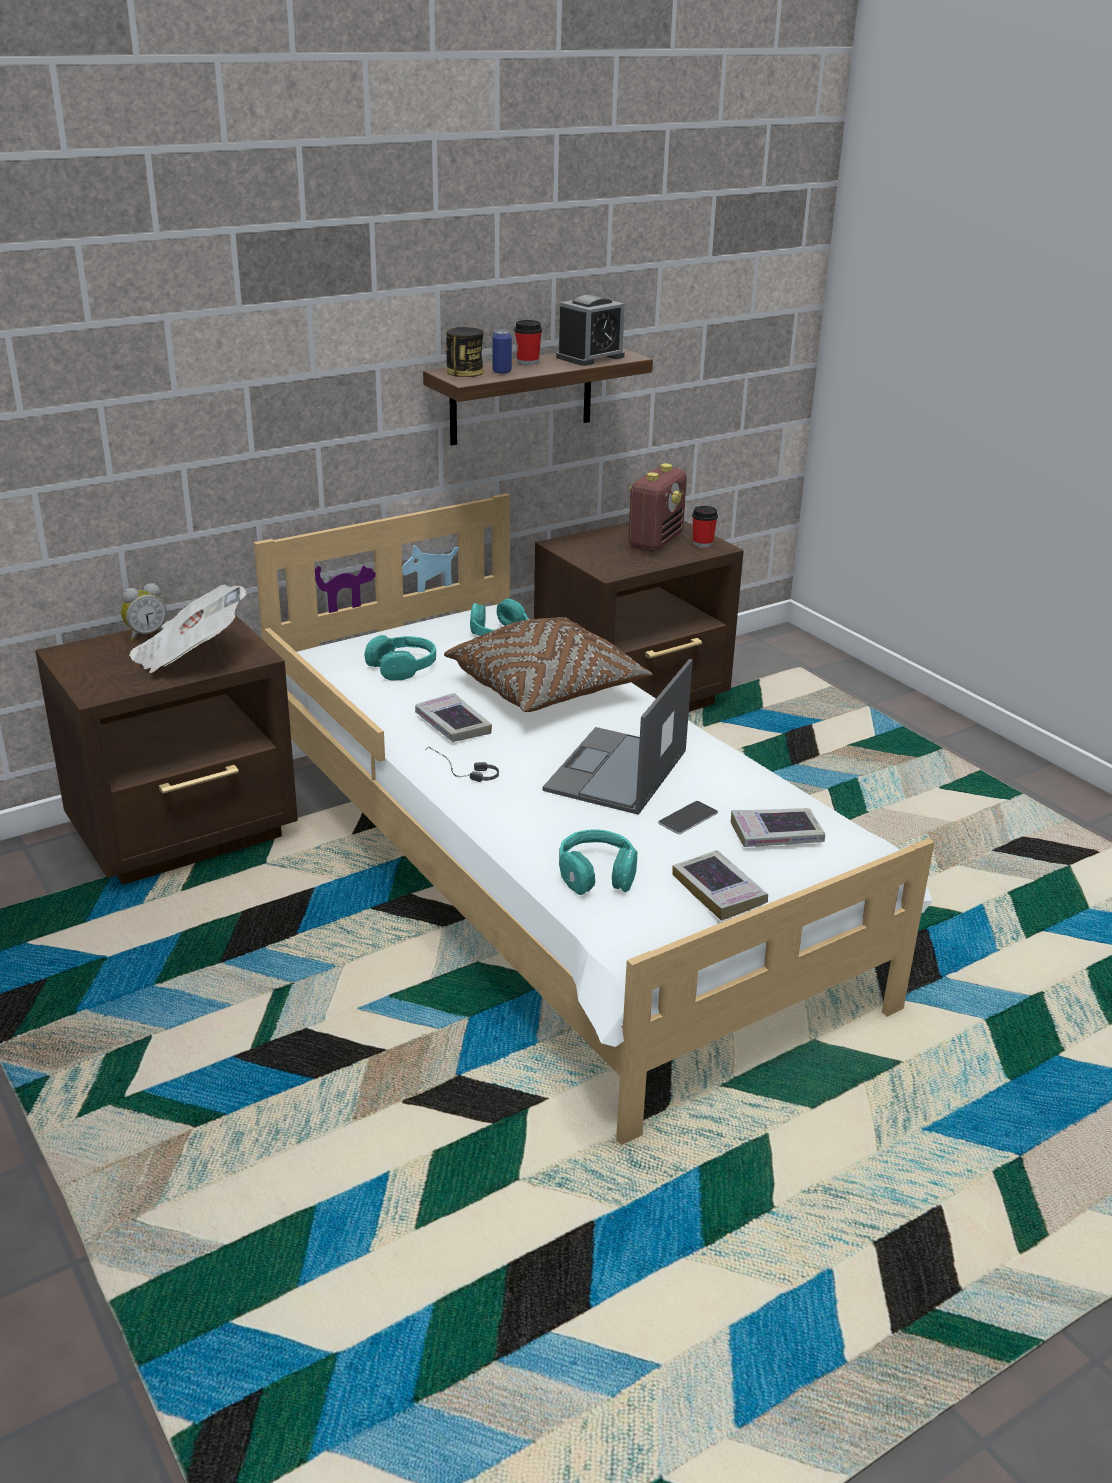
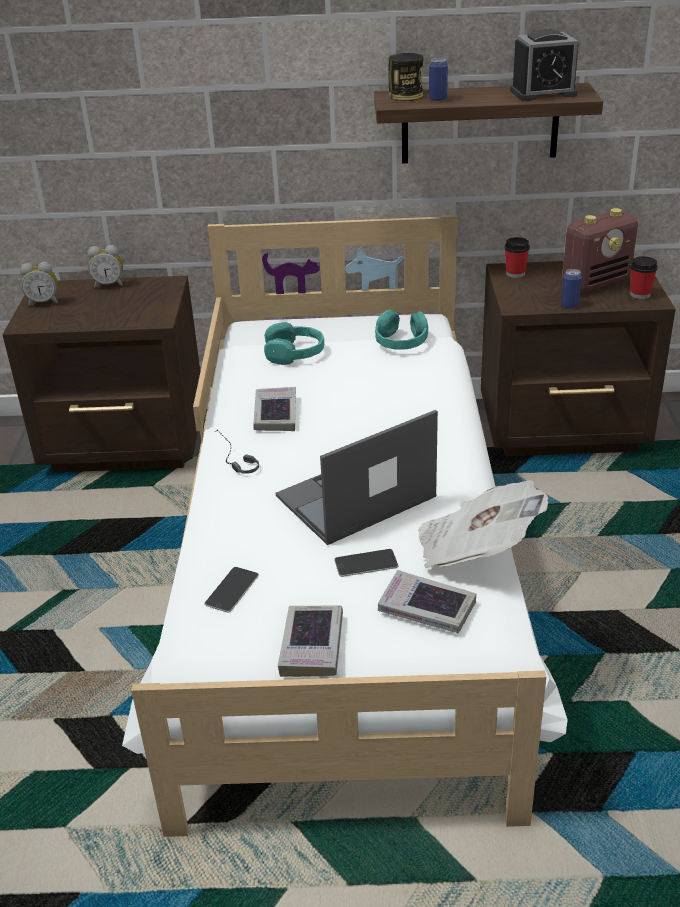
camera: 35 degrees right, 5 degrees up
newspaper [129,584,246,673] -> newspaper moved to [418,480,548,568]
brown pillow [444,617,653,712] -> none
cup [514,320,542,365] -> cup moved to [505,237,530,278]
turquoise headphones [559,829,637,895] -> phone [204,567,259,613]
none -> alarm clock [20,262,58,306]
none -> can [561,269,582,309]

